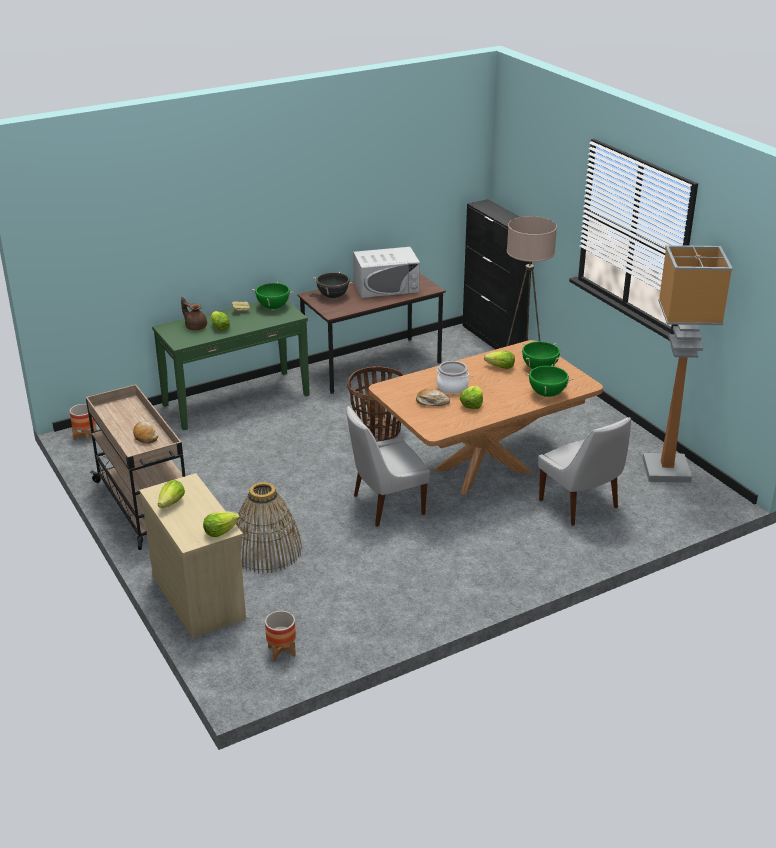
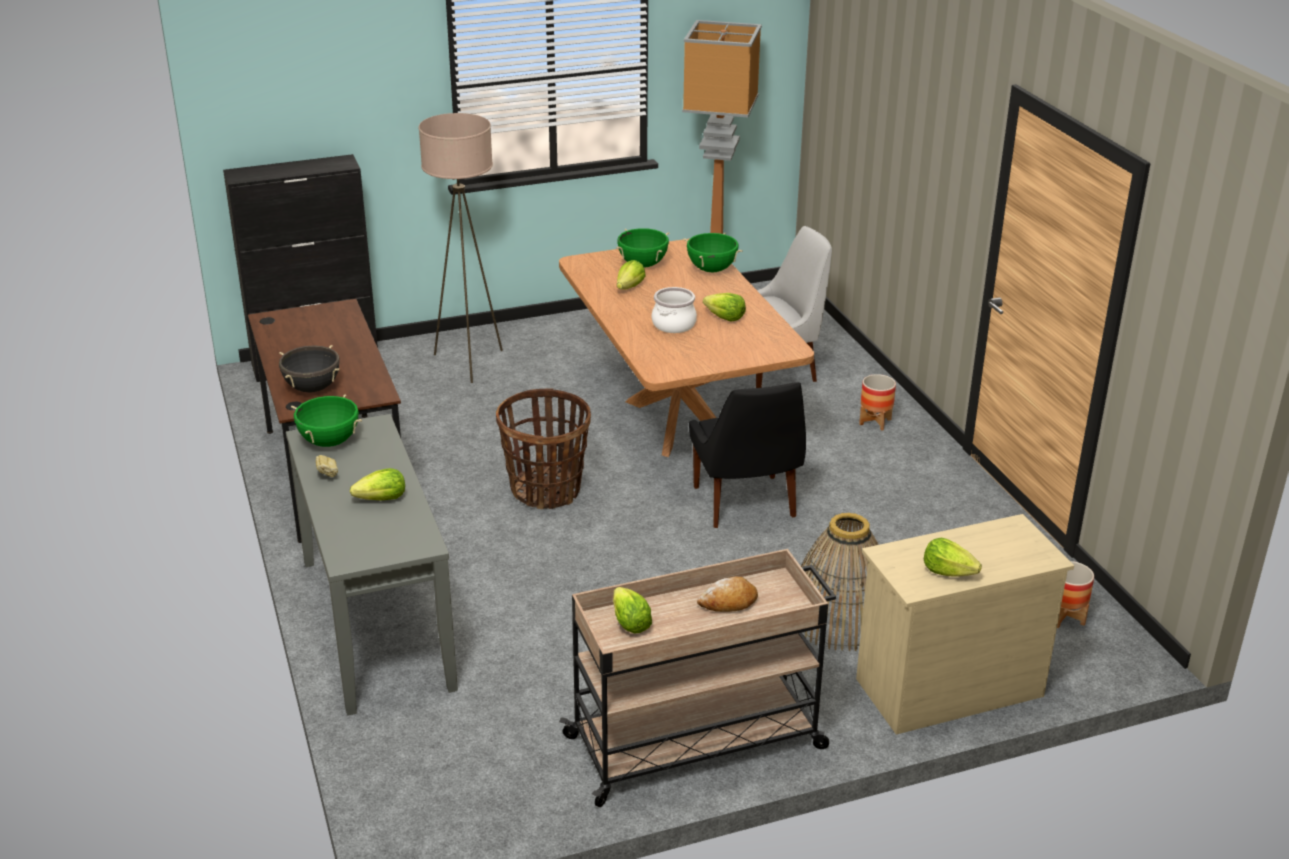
camera: 80 degrees left, 0 degrees up
planter [70,404,97,442] -> planter moved to [859,374,896,431]
green console table [152,300,310,431] -> grey console table [286,414,458,716]
brown teapot [181,297,207,330] -> none
lettuce [203,511,240,537] -> lettuce moved to [613,587,652,634]
white chair [346,406,430,527] -> black chair [689,382,806,528]
white microwave [353,247,420,298] -> none
bread [416,389,450,406] -> none

